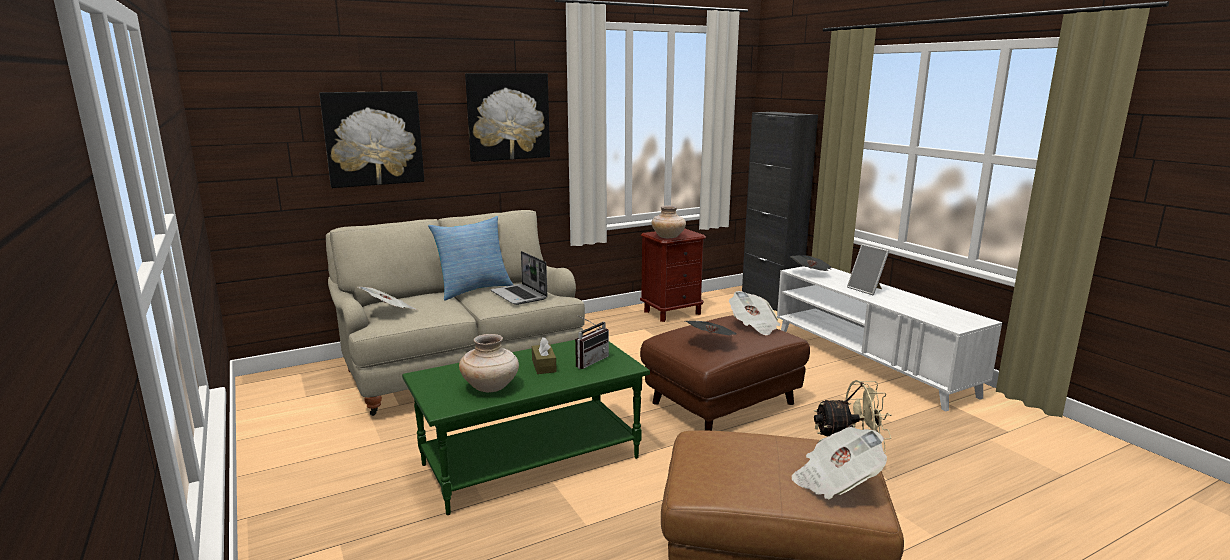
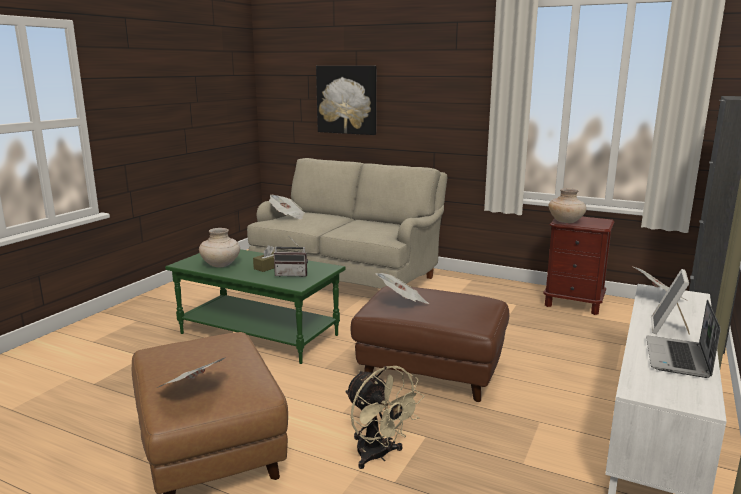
camera: 55 degrees right, 0 degrees up
pillow [428,216,513,300] -> none
picture [465,73,550,162] -> none
laptop [491,251,548,305] -> laptop moved to [646,300,721,378]
newspaper [729,291,781,336] -> none

